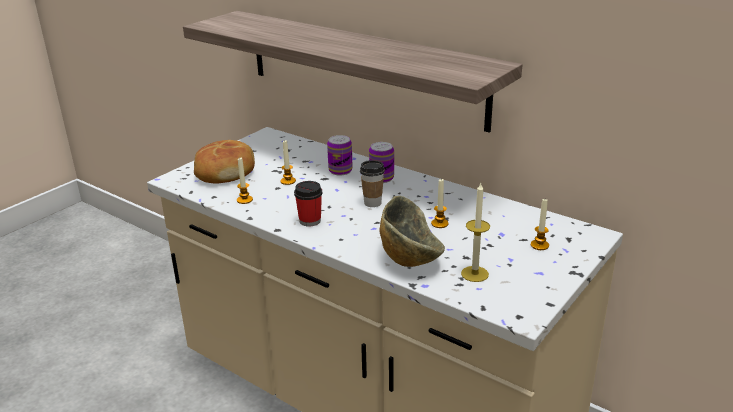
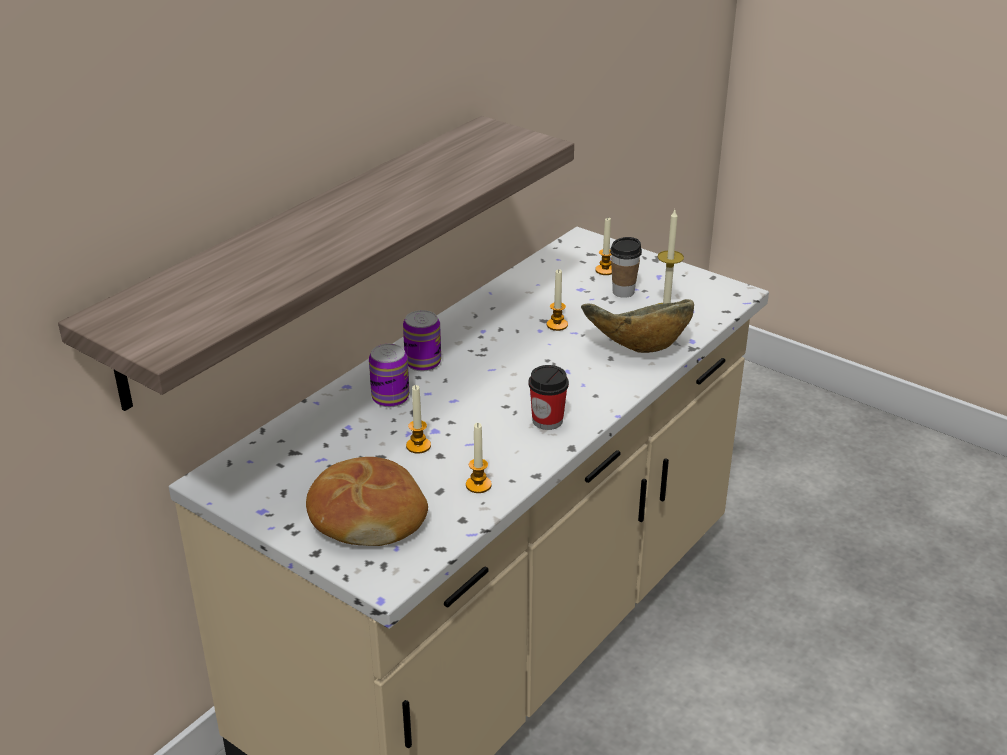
camera: 90 degrees left, 5 degrees up
cup [360,160,385,207] -> cup moved to [610,237,642,298]

